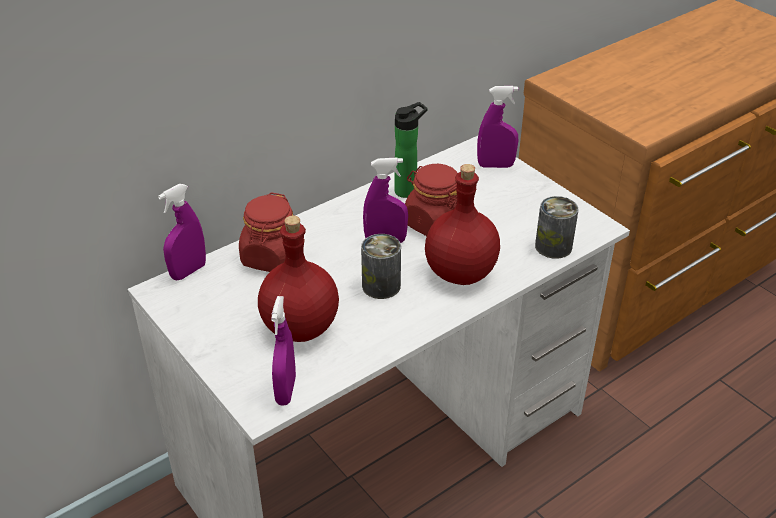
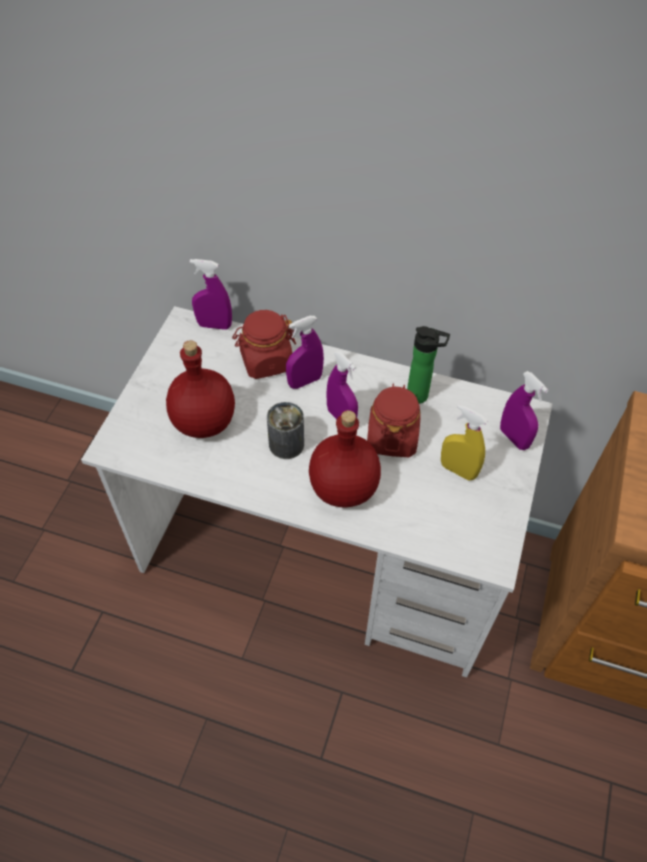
camera: 55 degrees right, 15 degrees up
purple spray bottle [271,296,296,406] -> purple spray bottle moved to [286,316,324,389]
can [535,196,579,259] -> none
none -> yellow spray bottle [441,404,488,481]

